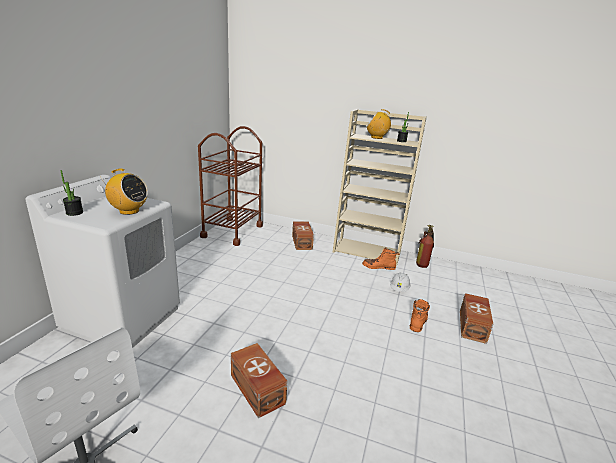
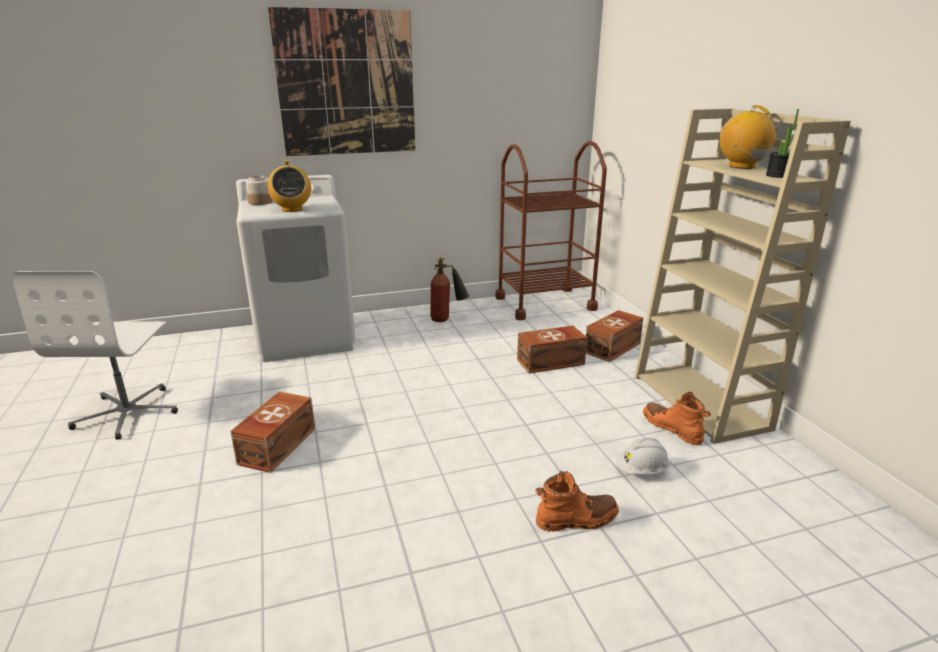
camera: 55 degrees right, 0 degrees up
potted plant [60,170,83,216] -> jar [245,176,272,205]
fire extinguisher [416,225,434,268] -> fire extinguisher moved to [430,257,469,322]
brown storage box [460,293,493,344] -> brown storage box moved to [517,326,587,373]
none -> picture [268,7,415,156]

